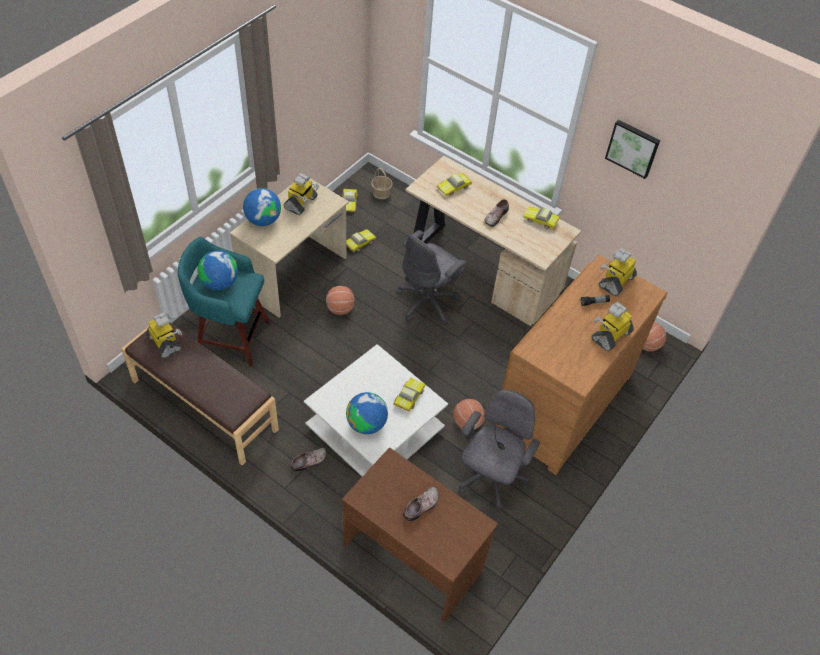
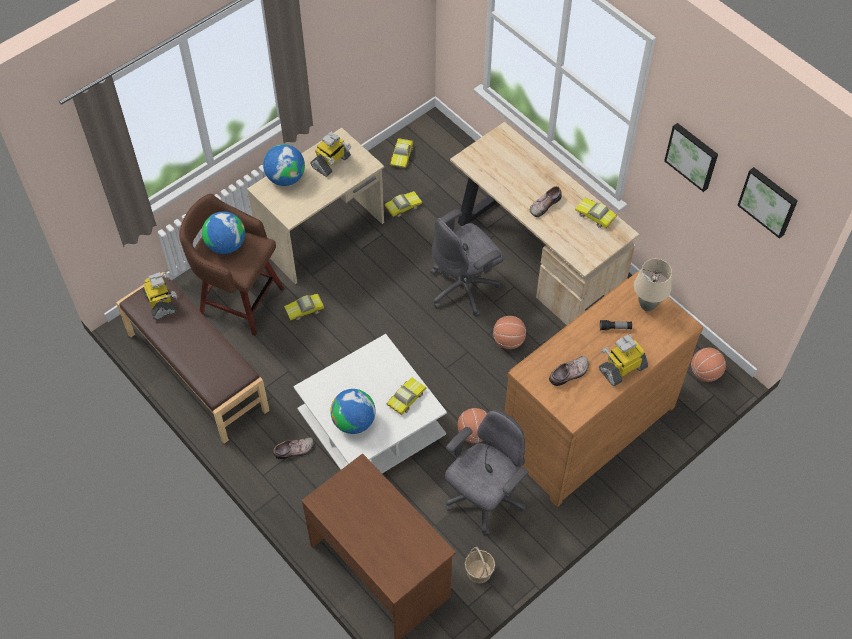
camera: 15 degrees right, 5 degrees up
turquoise stool [178,237,270,367] -> brown stool [179,194,284,336]
basketball [326,286,355,315] -> basketball moved to [493,316,526,349]
basket [371,168,393,199] -> basket moved to [464,546,495,583]
shoe [403,487,439,521] -> shoe moved to [549,356,589,386]
toy car [437,173,472,196] -> toy car moved to [284,294,324,320]
toy robot [599,248,637,296] -> beige table lamp [634,259,672,311]
none -> picture [737,167,798,239]

